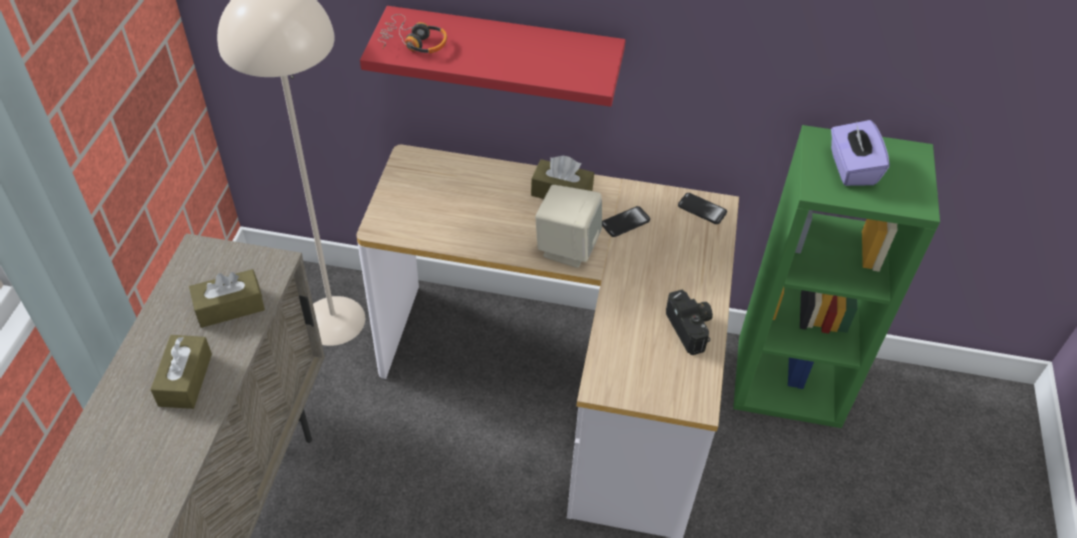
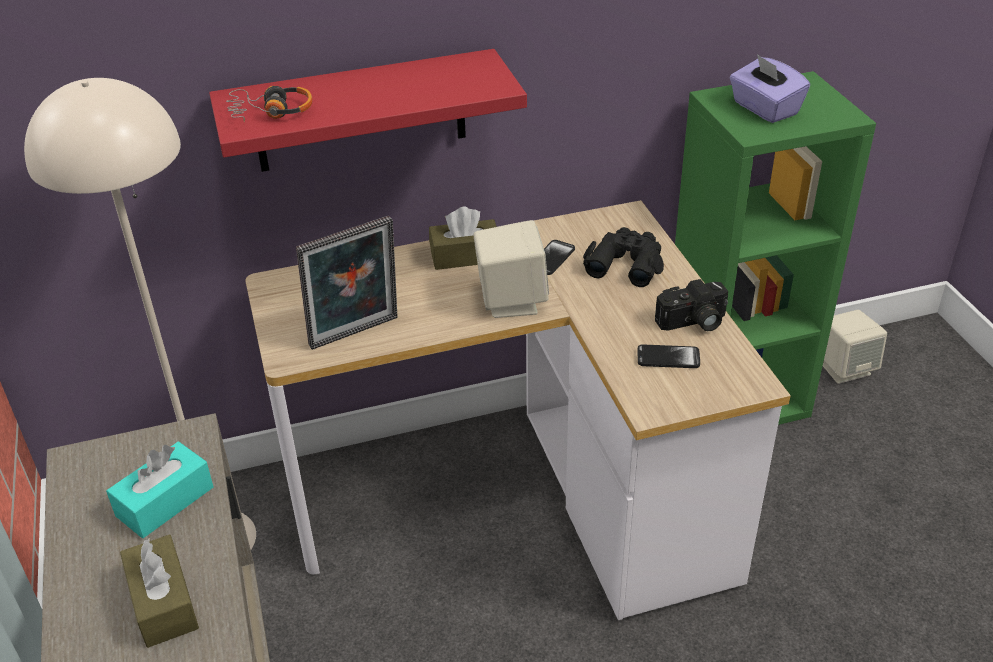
camera: 25 degrees left, 10 degrees down
brown tissue box [189,269,265,328] -> turquoise tissue box [106,442,214,538]
camera [666,290,713,355] -> camera turned 120 degrees clockwise [655,279,728,331]
phone [678,193,727,224] -> phone moved to [638,344,700,368]
none -> picture frame [296,216,398,350]
none -> black binoculars [583,227,664,287]
none -> beige speaker [823,310,887,384]

